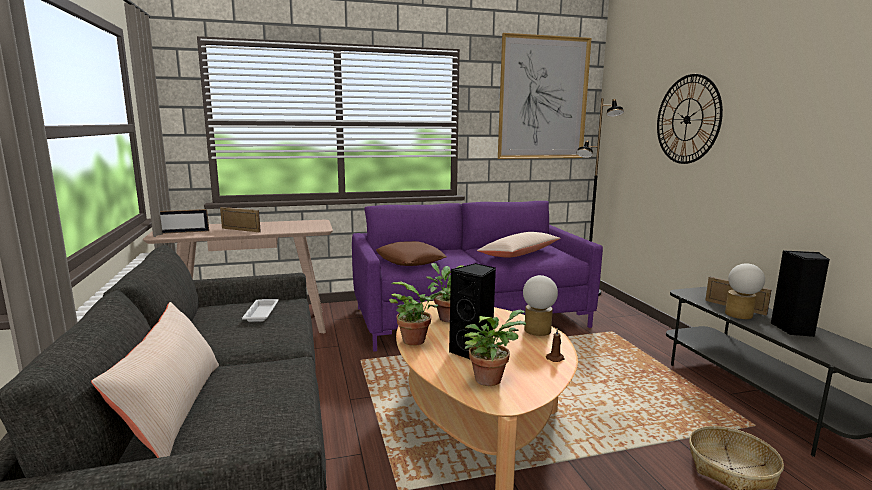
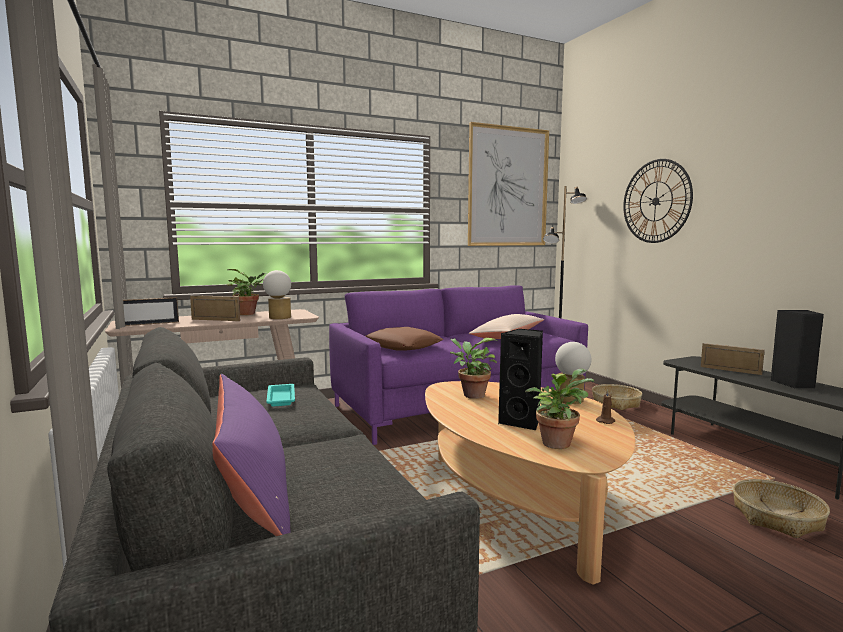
camera: 10 degrees left, 5 degrees down
beige pillow [91,302,219,458] -> purple pillow [212,374,291,536]
white tray [242,299,279,322] -> turquoise tray [266,384,295,406]
potted plant [389,281,446,346] -> potted plant moved to [227,269,267,315]
table lamp [725,263,765,319] -> table lamp moved to [263,270,291,319]
none -> basket [592,384,642,410]

